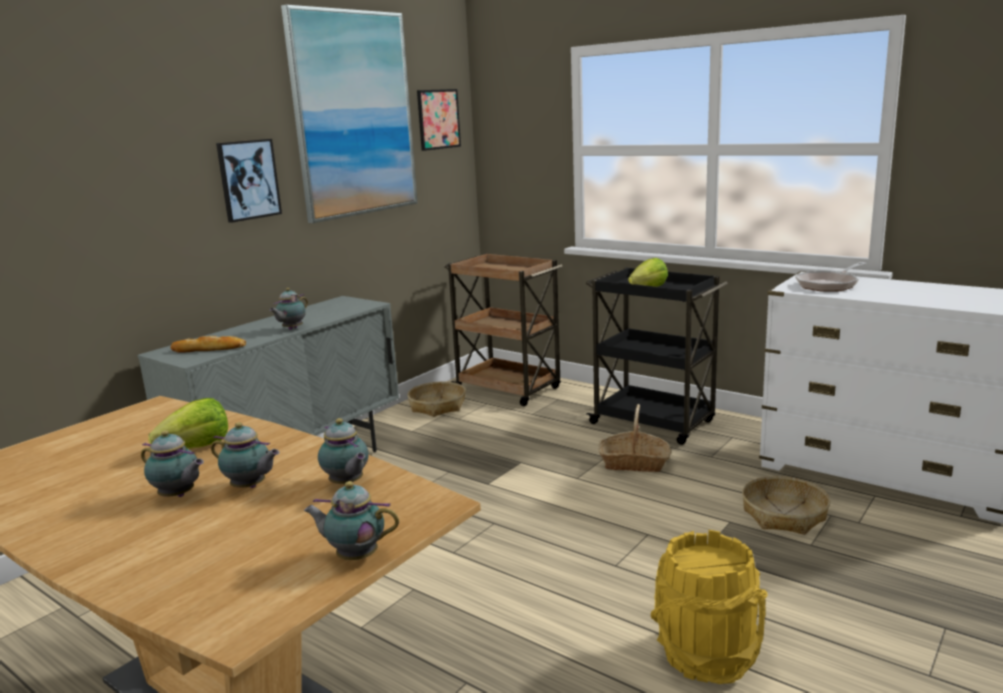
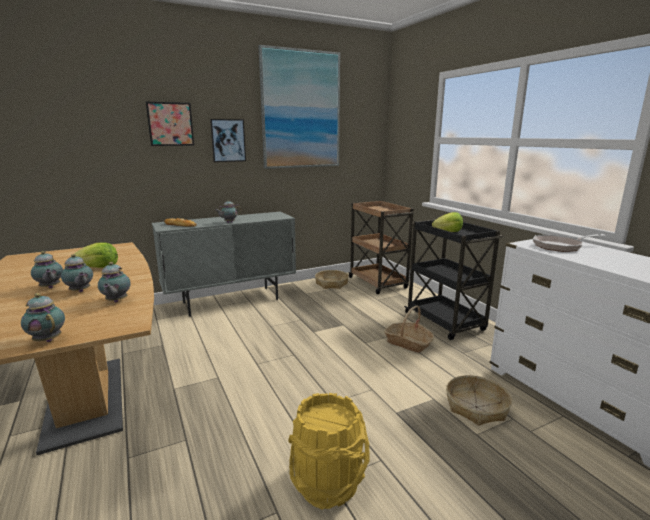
camera: 25 degrees right, 0 degrees up
picture [417,89,461,151] -> picture moved to [146,102,194,146]

